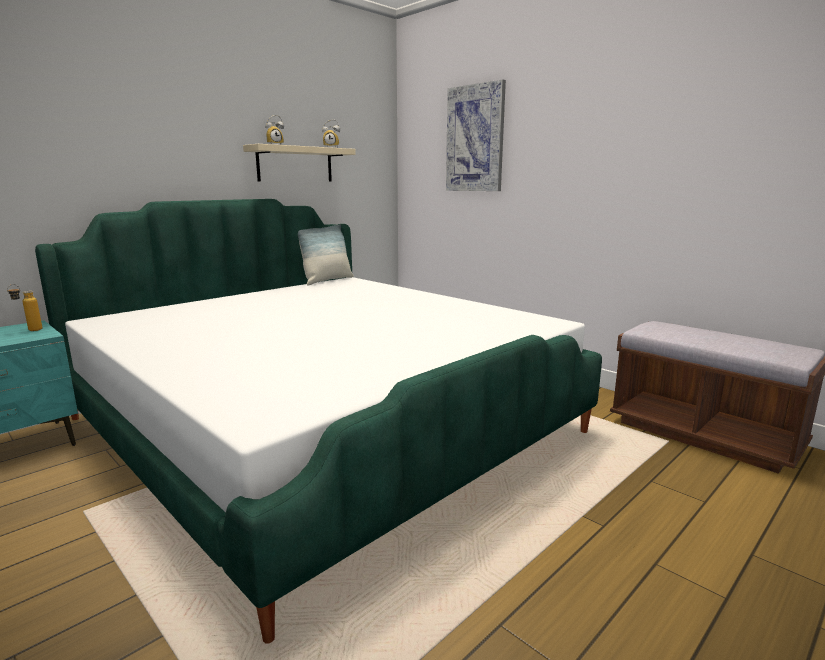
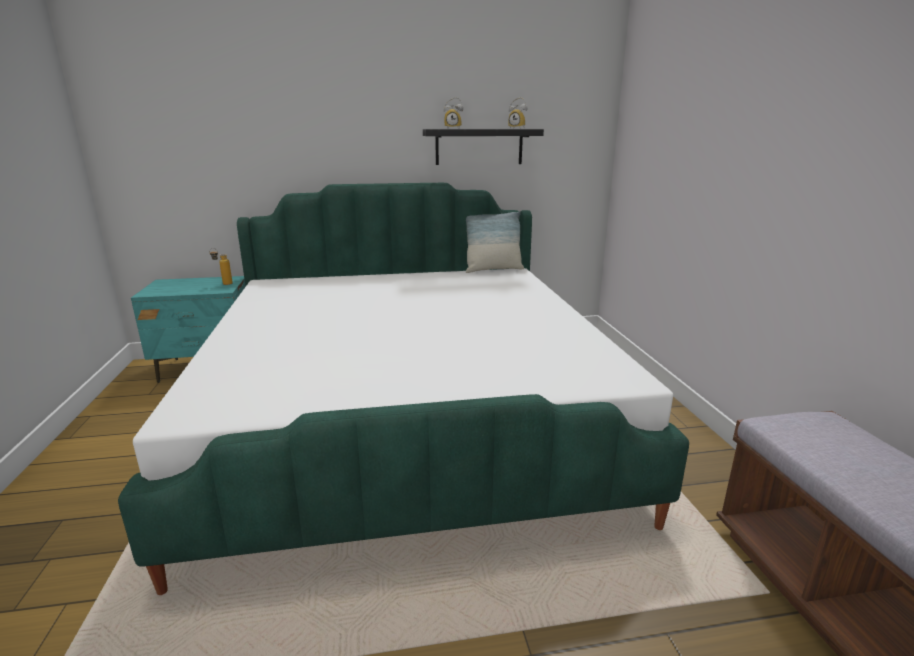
camera: 35 degrees right, 5 degrees up
beige shelf [243,144,356,182] -> black shelf [423,129,544,165]
picture [446,79,506,191] -> none

